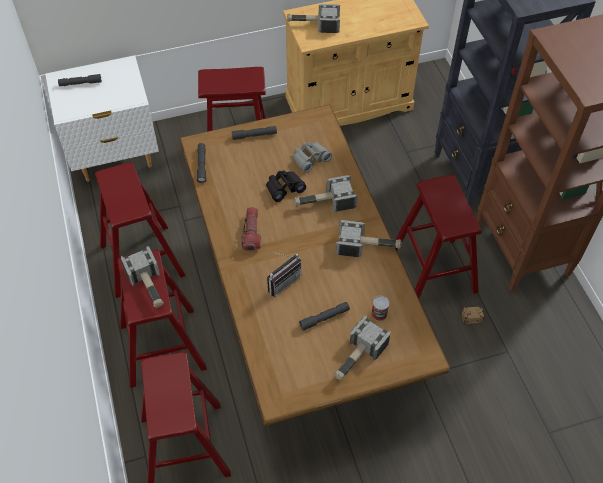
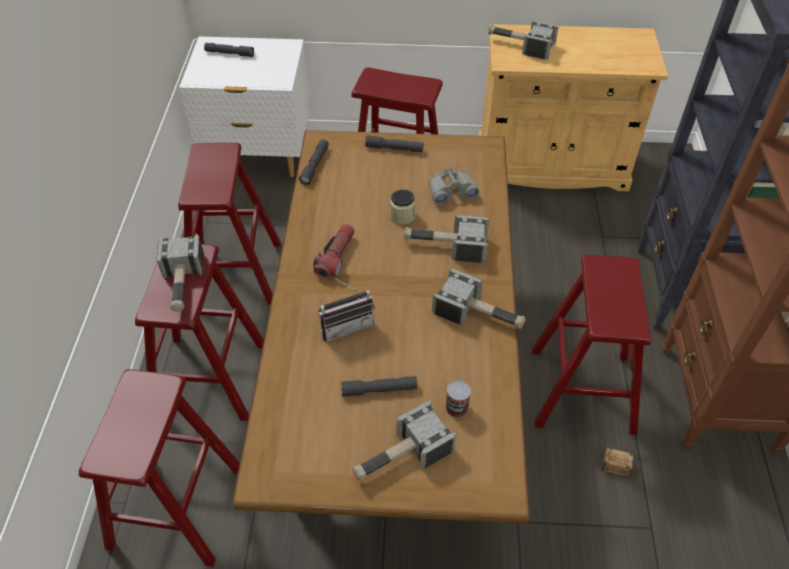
camera: 20 degrees right, 5 degrees down
black binoculars [266,171,306,202] -> jar [390,189,416,224]

